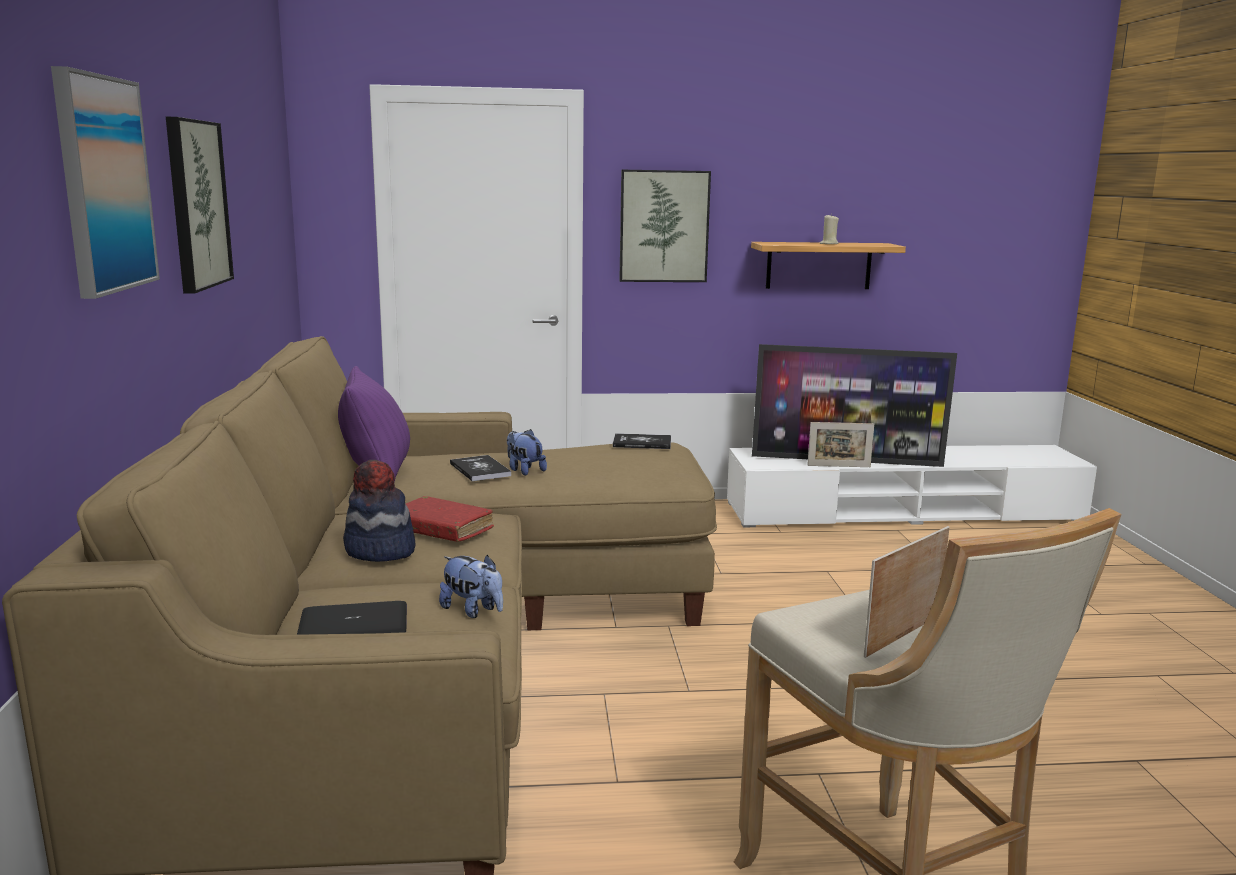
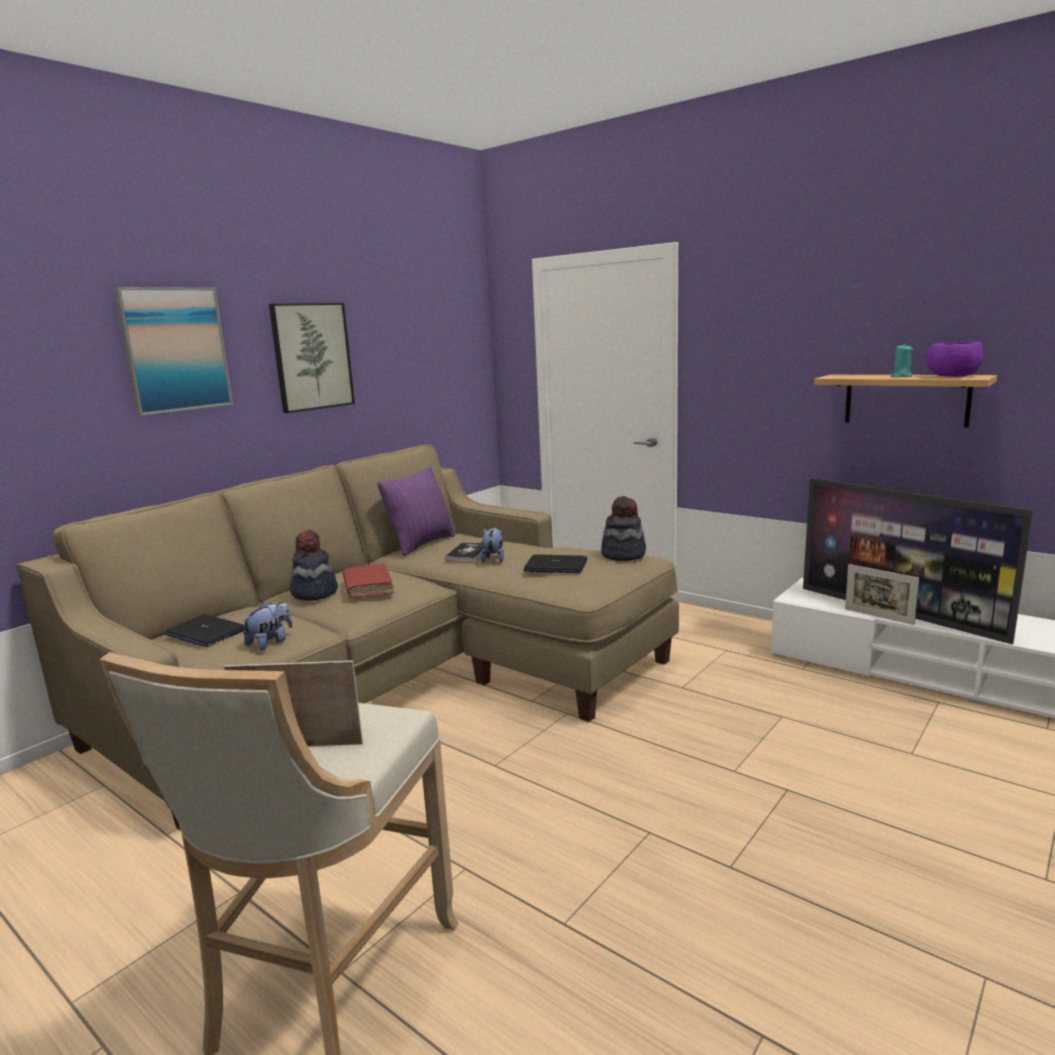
camera: 45 degrees right, 0 degrees up
plush toy [439,555,503,618] -> plush toy turned 135 degrees counterclockwise [242,602,293,650]
book [613,433,671,449] -> hat [601,496,646,561]
picture [619,170,711,282] -> none
beige candle [820,214,839,244] -> turquoise candle [890,344,913,377]
none -> laptop [523,554,587,573]
none -> purple bowl [926,342,983,377]

